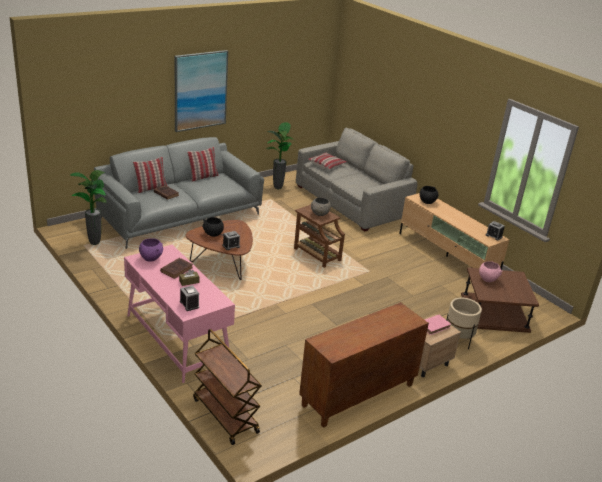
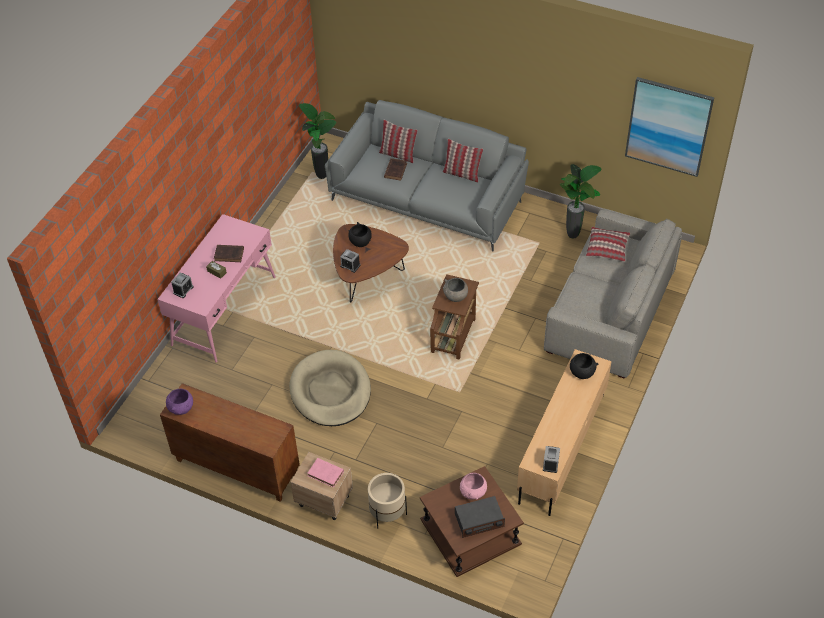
camera: 65 degrees right, 20 degrees up
purple bowl [139,238,163,262] -> purple bowl moved to [166,389,193,415]
picture [175,50,228,132] -> picture moved to [625,77,714,177]
brown cart [193,329,262,445] -> none
none -> beige dog bed [289,350,371,426]
none -> radio [455,496,505,538]

